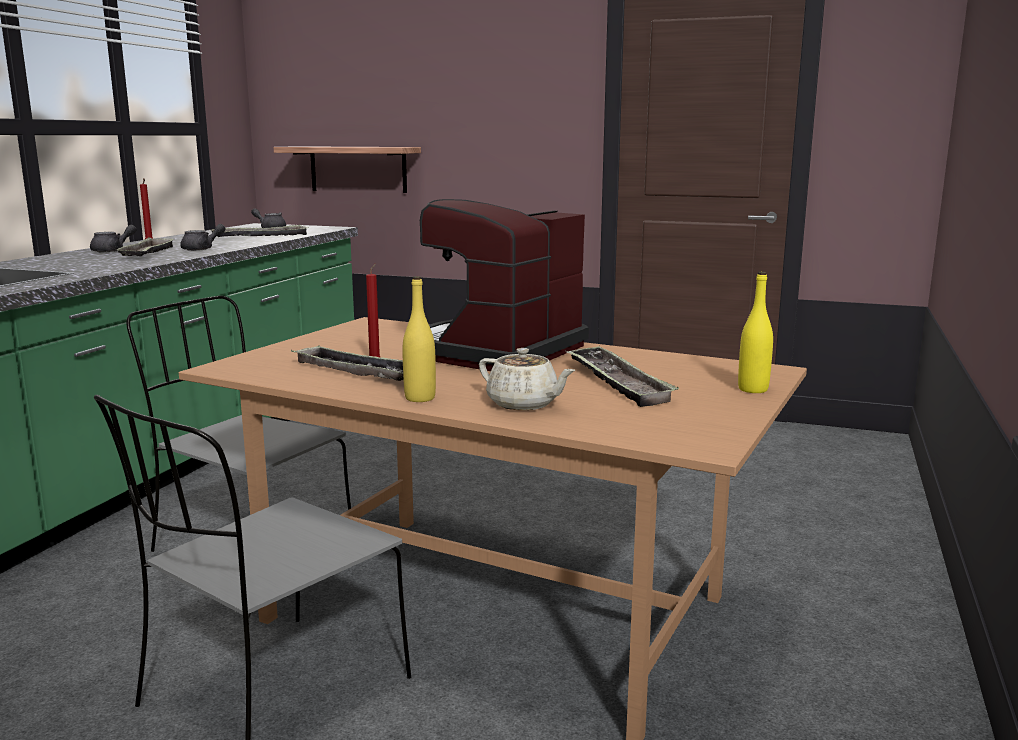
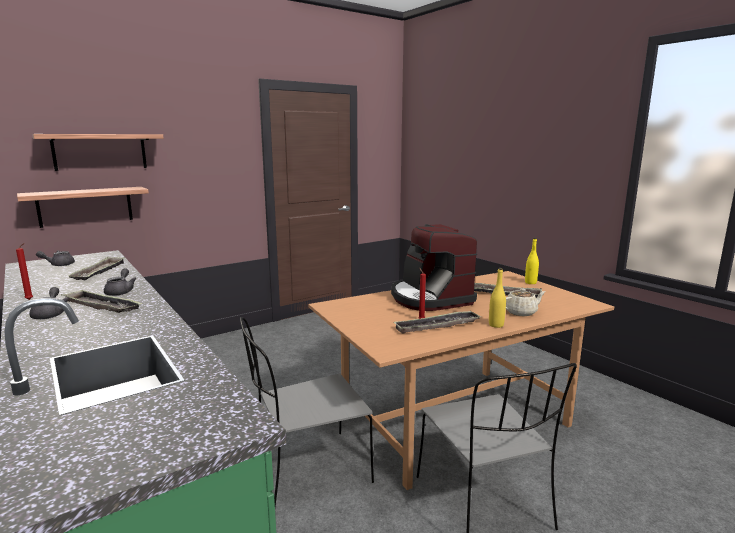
camera: 55 degrees left, 0 degrees up
none -> shelf [32,134,164,171]

